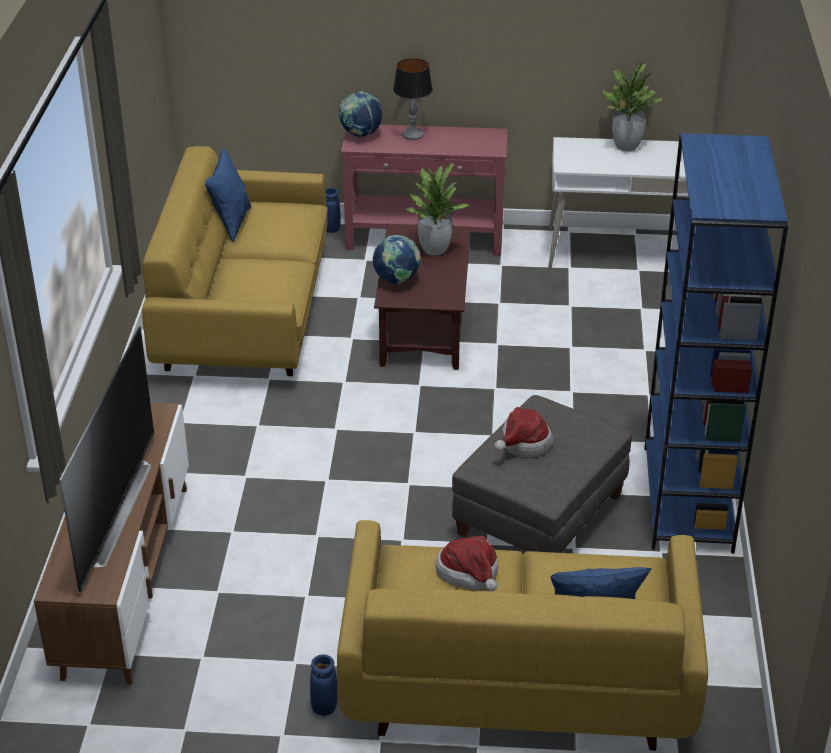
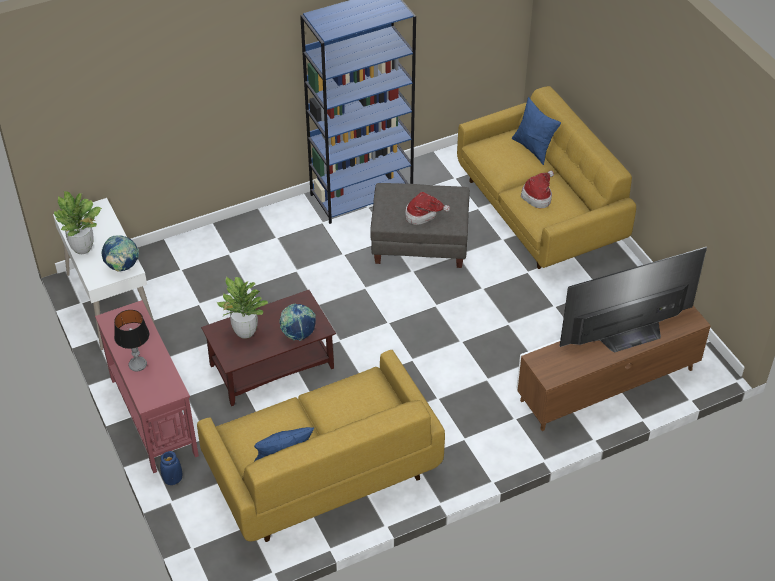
camera: 120 degrees left, 10 degrees up
blue vase [310,654,338,716] -> none
globe [339,91,382,138] -> globe moved to [101,235,139,272]

